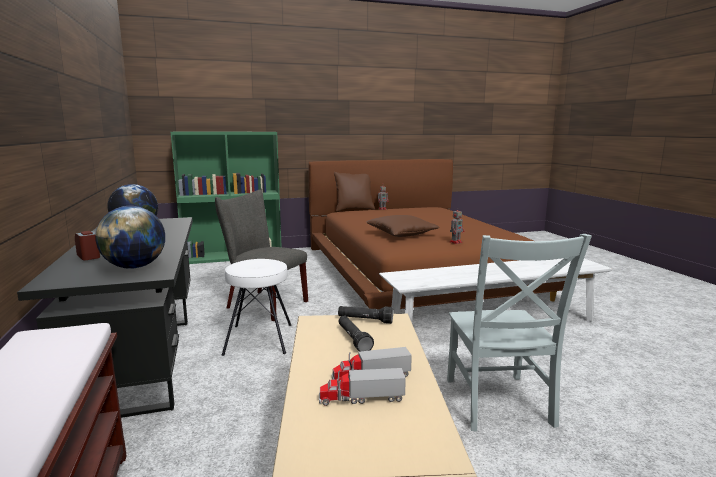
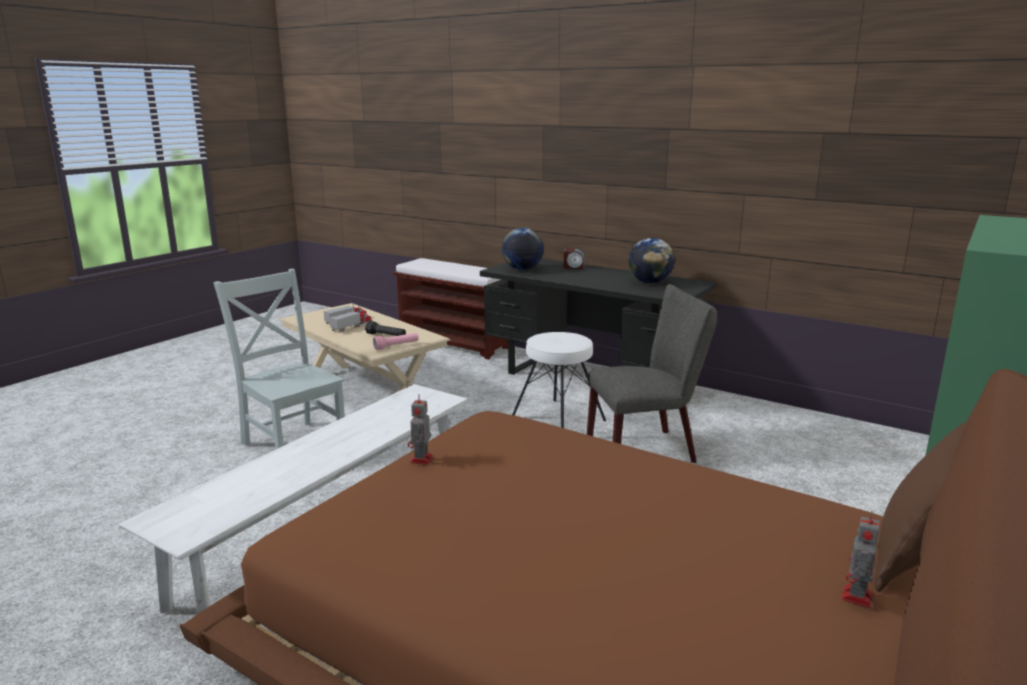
camera: 140 degrees right, 5 degrees up
black flashlight [338,306,393,324] -> pink flashlight [373,333,418,350]
brown pillow [366,215,439,237] -> none

